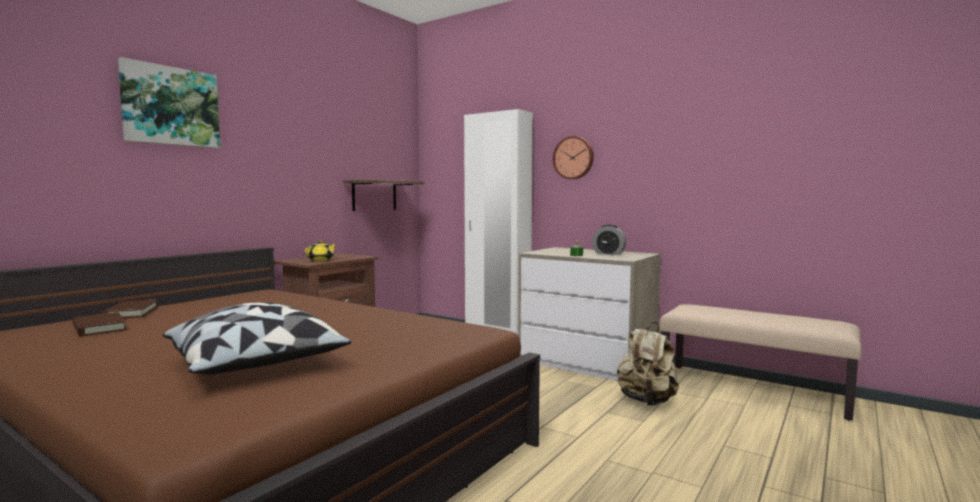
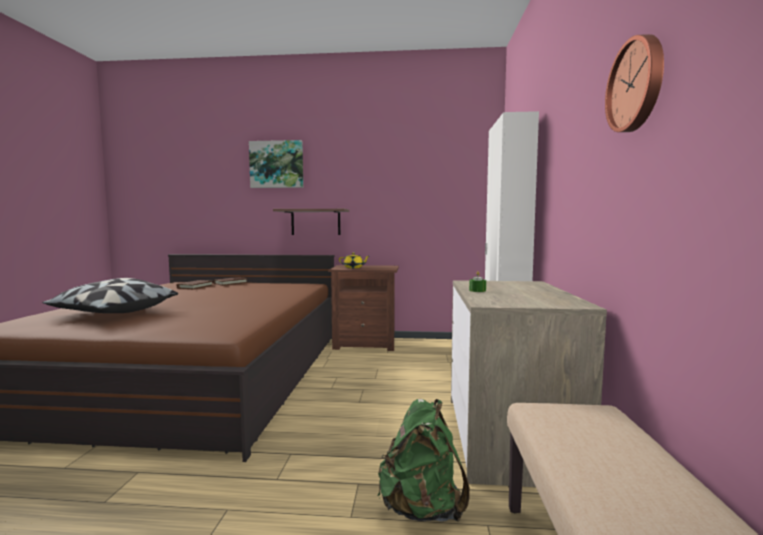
camera: 60 degrees right, 0 degrees up
shelf [343,180,424,211] -> shelf moved to [273,209,349,235]
wall clock [553,136,594,179] -> wall clock moved to [605,34,664,132]
alarm clock [592,225,626,255] -> none
beige backpack [617,322,679,405] -> green backpack [378,399,470,522]

